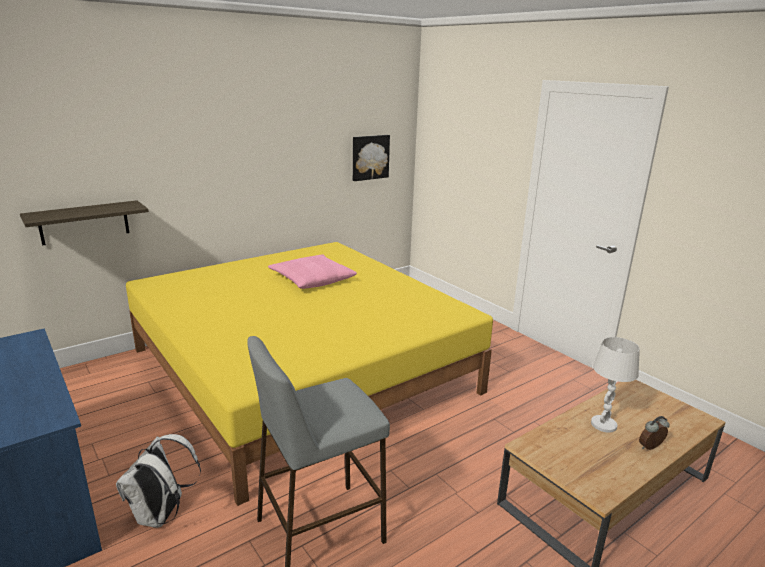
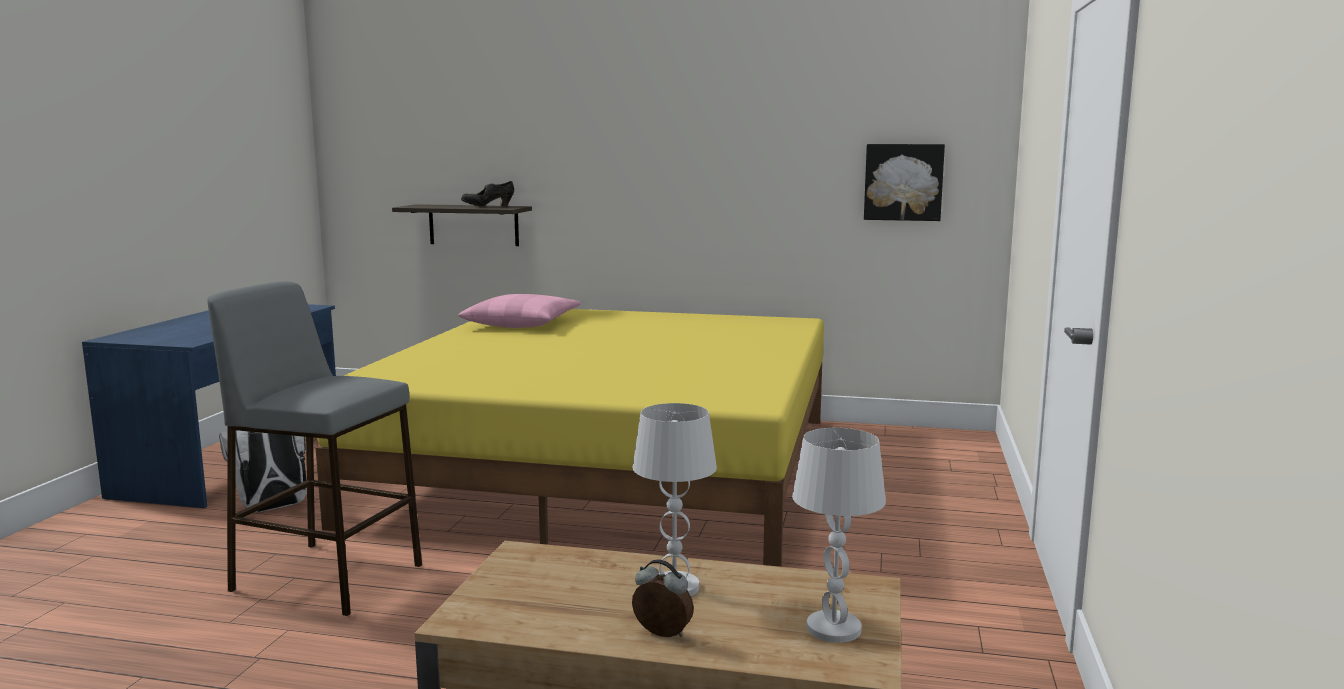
camera: 50 degrees right, 10 degrees down
pink pillow [268,254,357,289] -> pink pillow moved to [459,294,581,328]
none -> black shoe [461,181,514,207]
none -> white table lamp [792,428,886,643]

